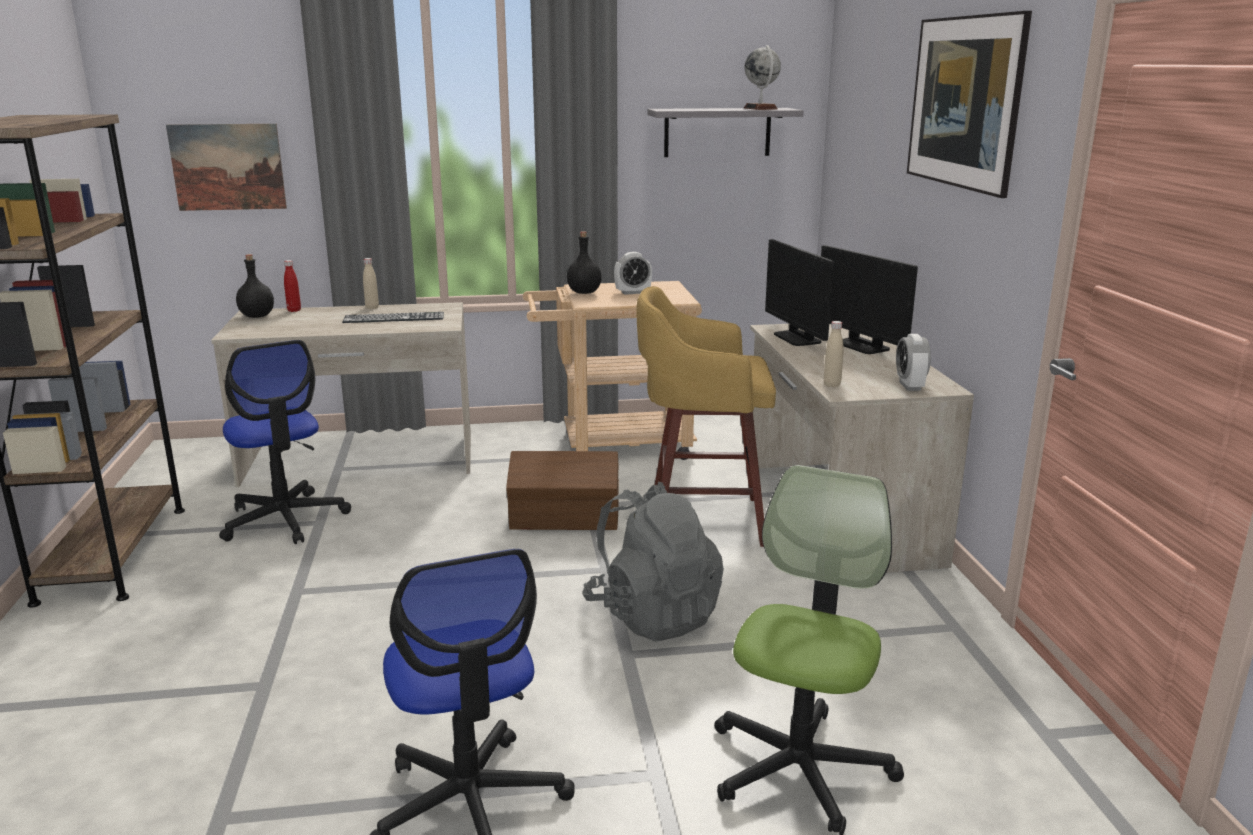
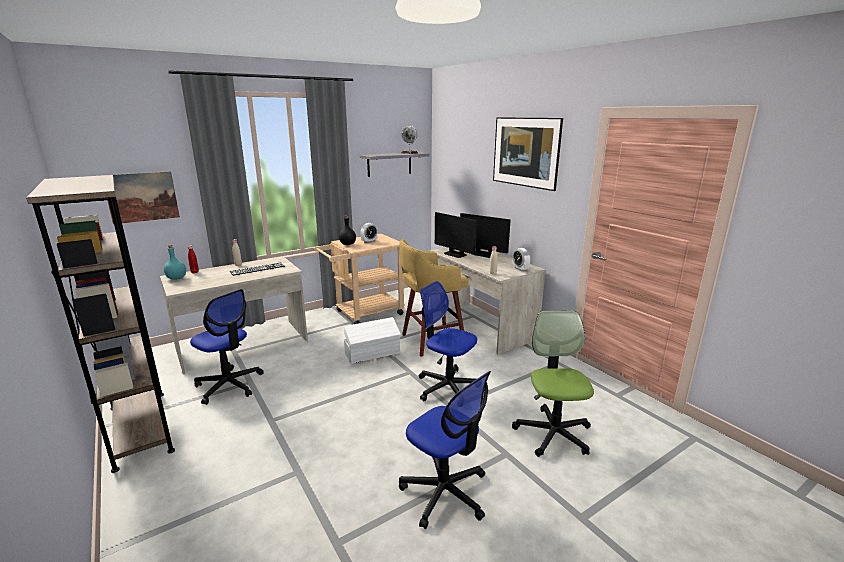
camera: 25 degrees left, 0 degrees up
black bottle [236,254,274,318] -> turquoise bottle [164,245,186,280]
brown storage box [506,451,619,530] -> white storage box [344,317,401,364]
grey backpack [582,481,724,641] -> office chair [419,281,477,401]

